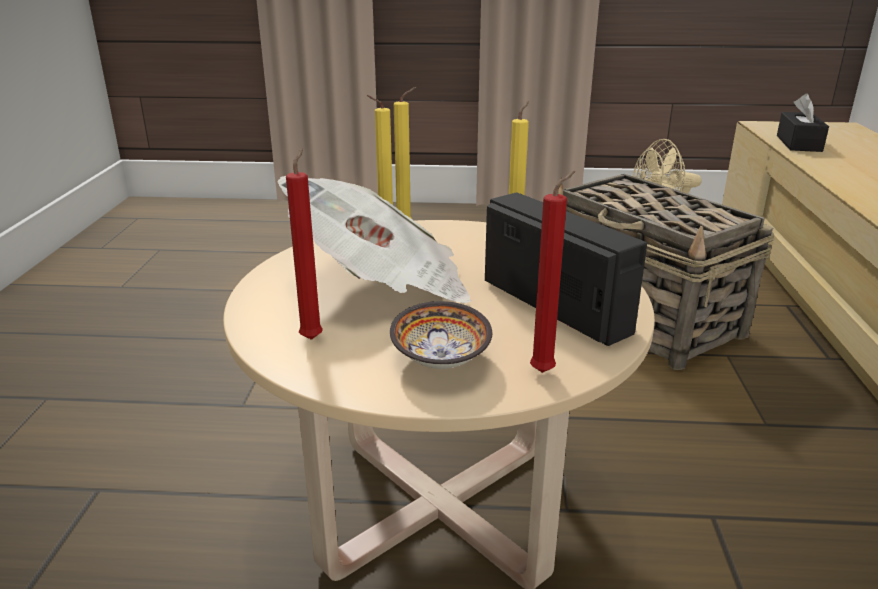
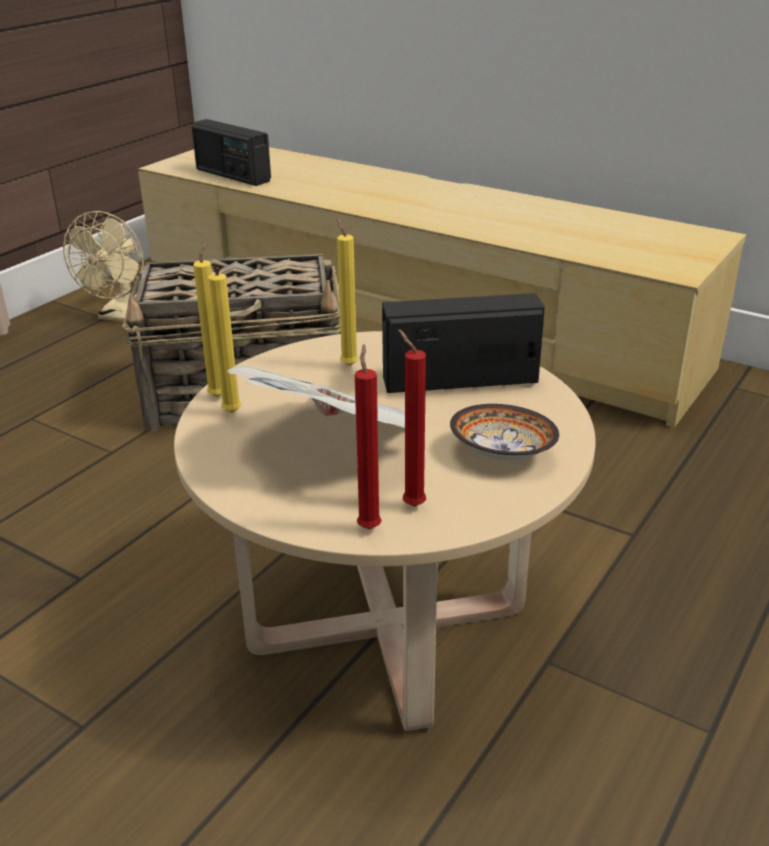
camera: 60 degrees left, 5 degrees up
red candle [530,171,575,373] -> red candle moved to [355,344,382,529]
black tissue box [777,94,829,152] -> radio [192,119,271,186]

